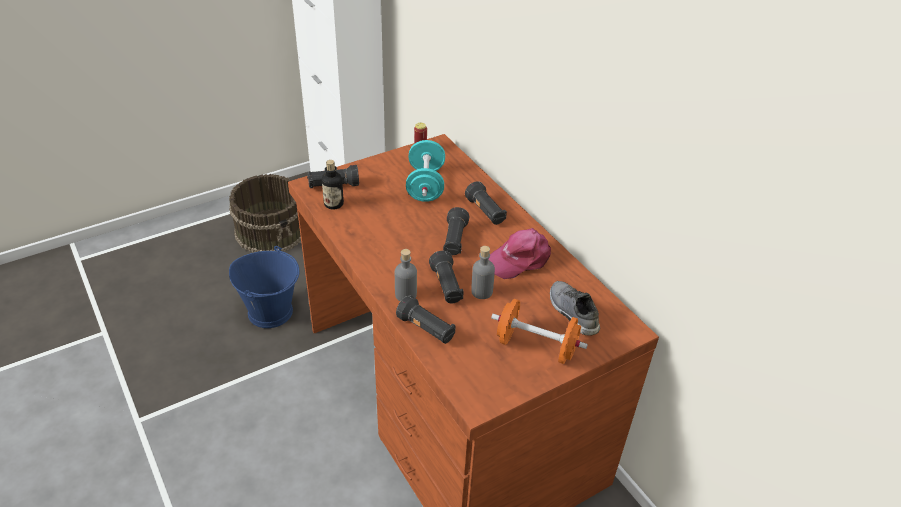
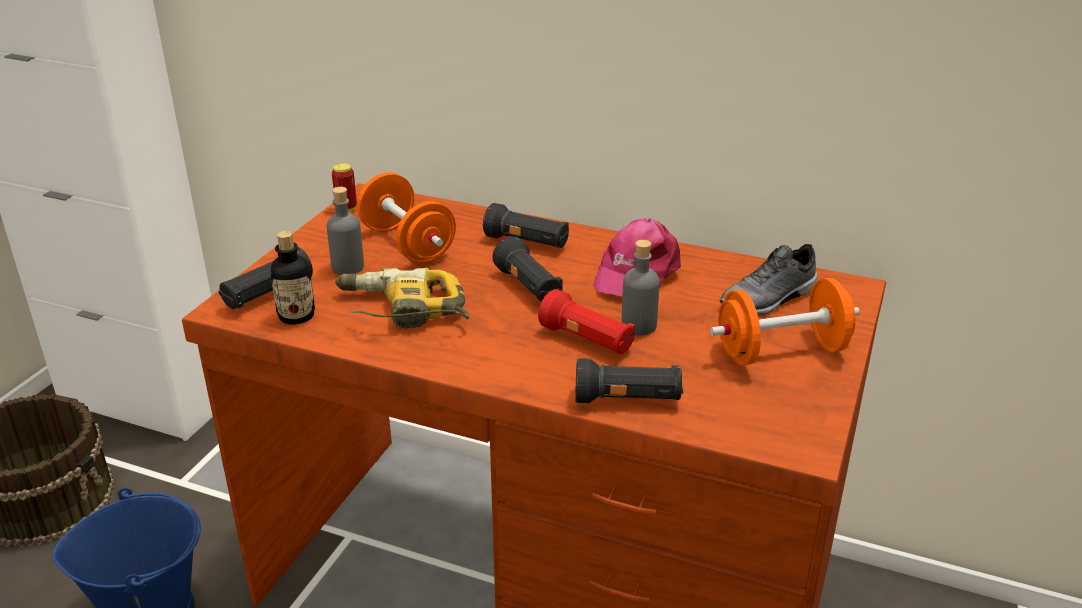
camera: 35 degrees left, 10 degrees down
grey bottle [395,249,417,301] -> grey bottle moved to [327,187,364,275]
turquoise dumbbell [406,140,445,202] -> orange dumbbell [357,172,456,264]
black flashlight [429,251,464,303] -> red flashlight [538,289,635,354]
grey shoe [550,281,600,336] -> grey shoe turned 60 degrees counterclockwise [720,244,818,315]
none -> power drill [335,268,469,329]

